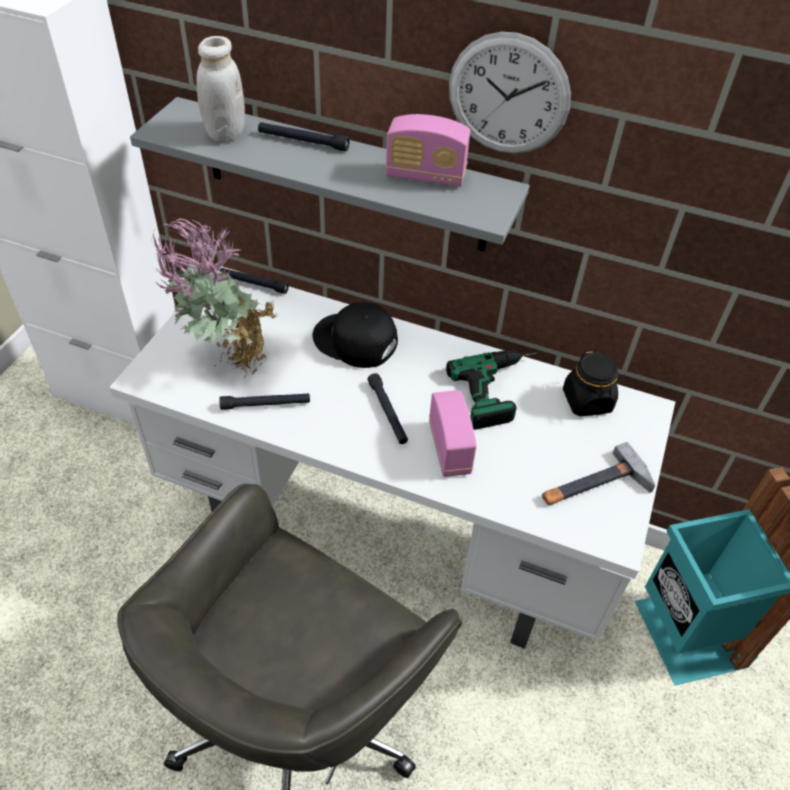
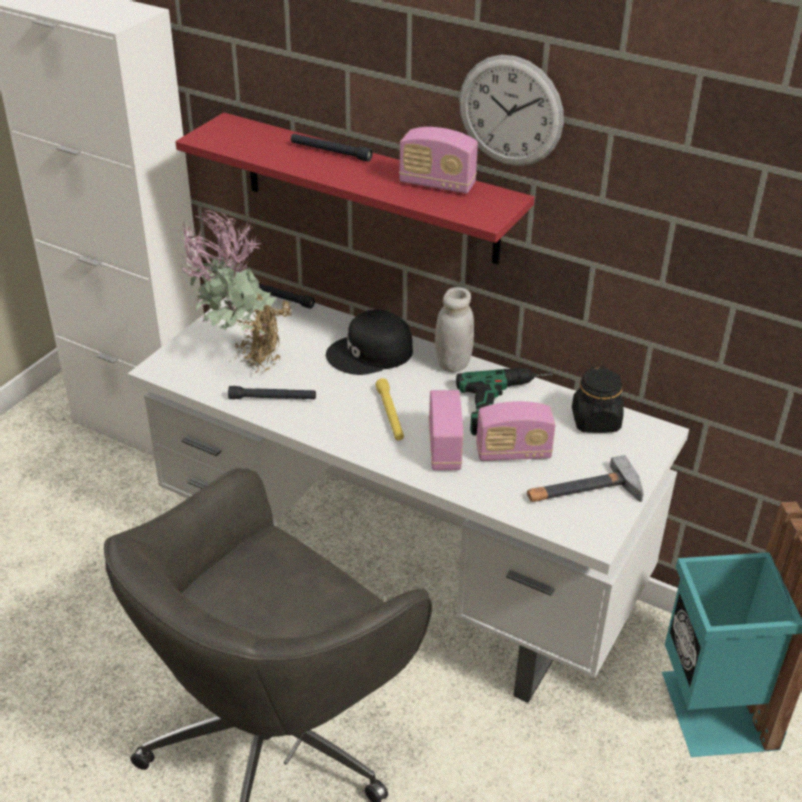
camera: 10 degrees right, 10 degrees down
grey shelf [130,97,530,251] -> red shelf [175,113,534,264]
white jar [196,36,245,142] -> white jar moved to [435,287,474,373]
black cap [312,302,398,368] -> black cap turned 60 degrees counterclockwise [326,309,413,375]
black flashlight [367,373,408,444] -> yellow flashlight [375,378,404,440]
none -> radio [476,401,555,461]

